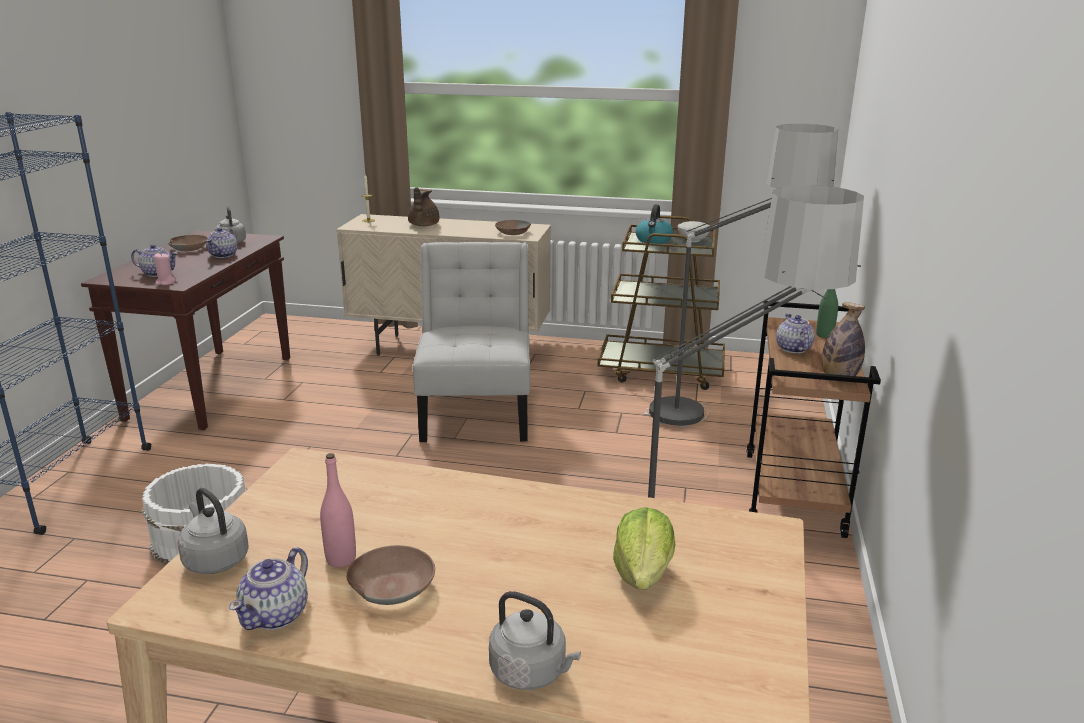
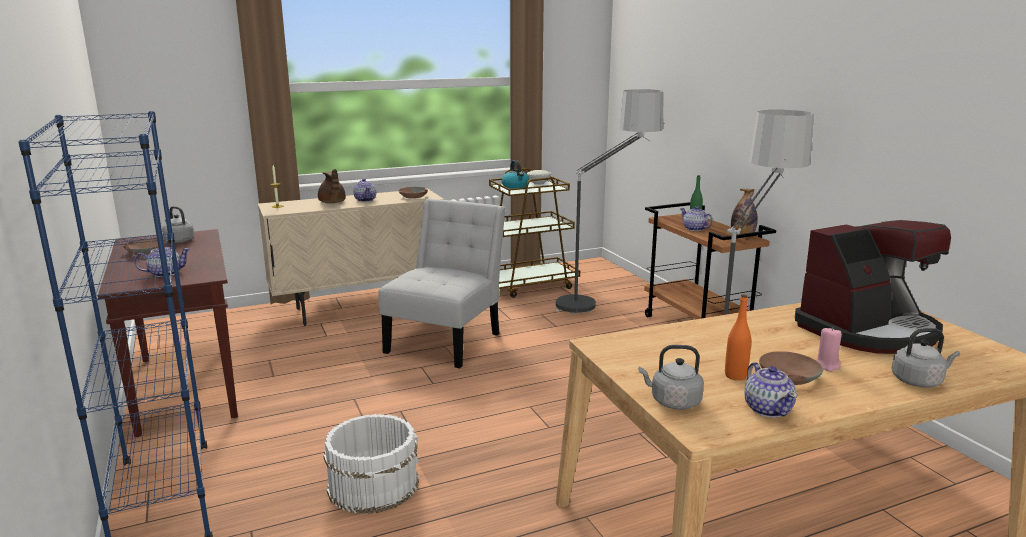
camera: 35 degrees left, 5 degrees down
pink candle [154,253,176,285] -> pink candle moved to [816,327,842,372]
teapot [206,228,237,258] -> teapot moved to [354,179,376,202]
pink bottle [320,453,356,567] -> orange bottle [725,294,751,380]
white chair [413,242,530,442] -> white chair turned 60 degrees clockwise [379,199,505,368]
lettuce [613,507,675,590] -> coffee machine [795,220,951,354]

